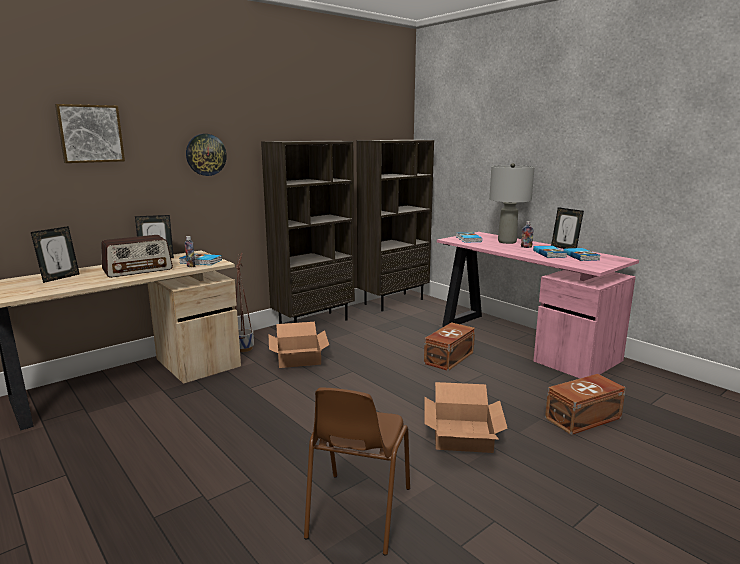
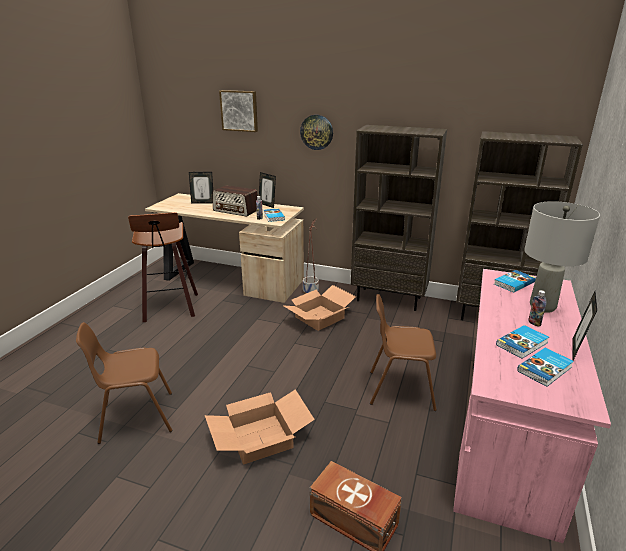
camera: 60 degrees right, 10 degrees up
brown storage box [424,322,475,371] -> brown chair [370,294,437,411]
none -> stool [128,212,198,323]

